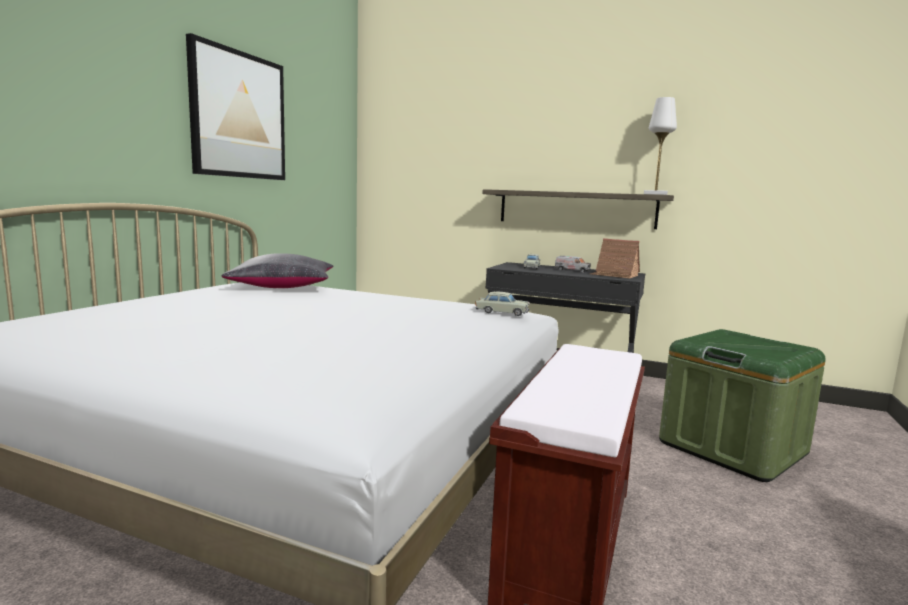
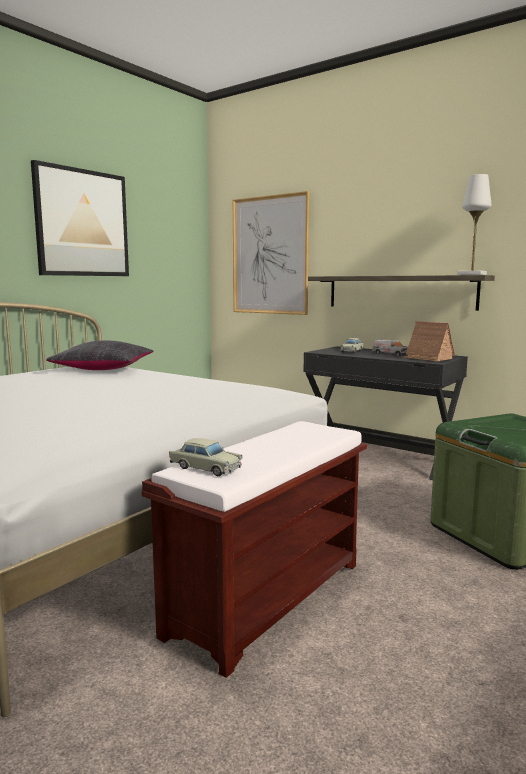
camera: 15 degrees right, 0 degrees up
beige toy car [475,292,530,316] -> beige toy car moved to [169,438,243,476]
none -> picture [233,191,310,315]

